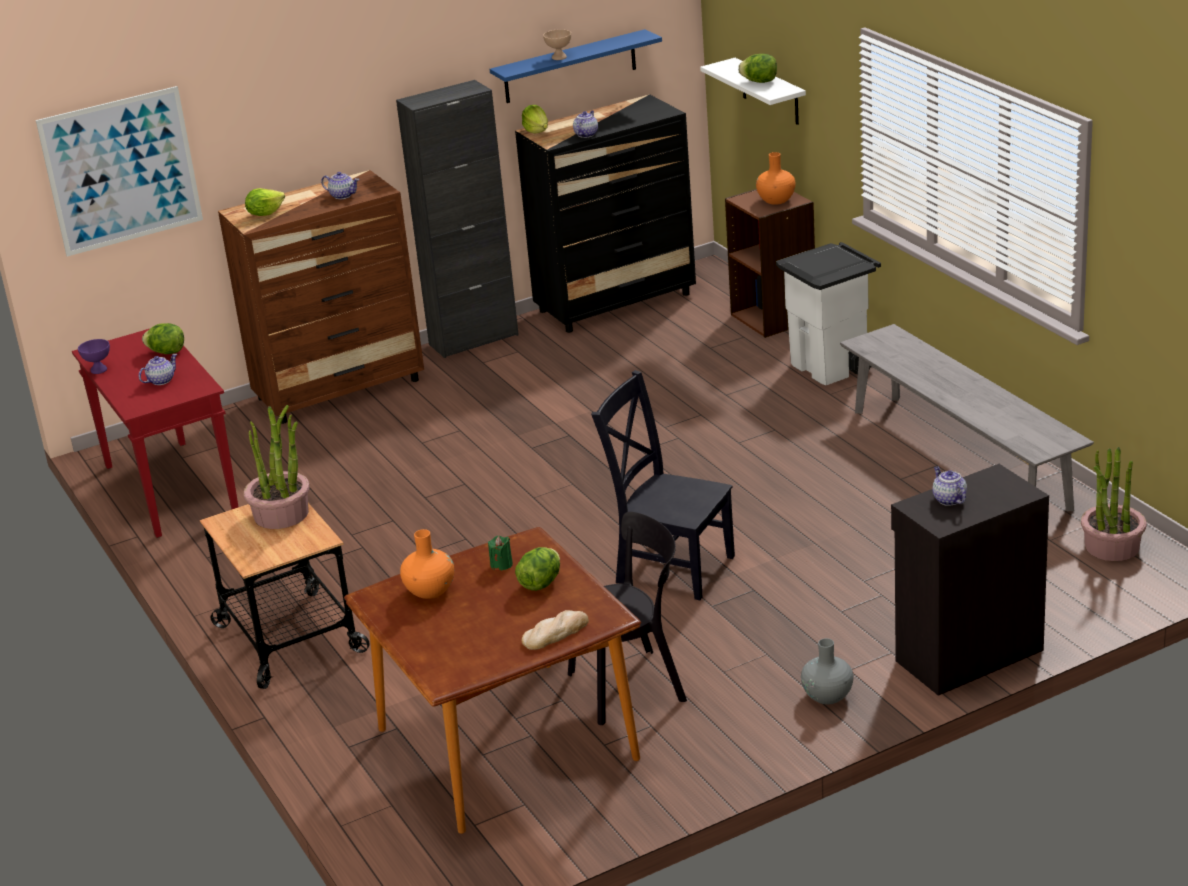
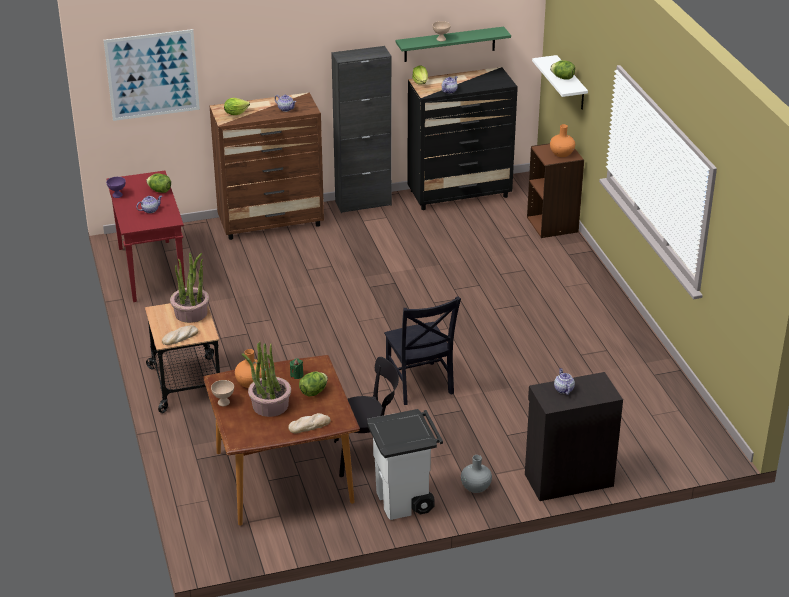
camera: 10 degrees right, 5 degrees up
blue shelf [490,29,662,103] -> green shelf [396,27,511,62]
black chair [591,370,735,600] -> black chair turned 150 degrees counterclockwise [384,296,461,405]
white trash can [776,242,881,385] -> white trash can moved to [367,409,443,520]
grey bench [840,324,1094,511] -> none
potted plant [1081,447,1147,561] -> potted plant moved to [242,341,291,417]
none -> bread [162,325,198,345]
none -> beige bowl [211,380,234,406]

